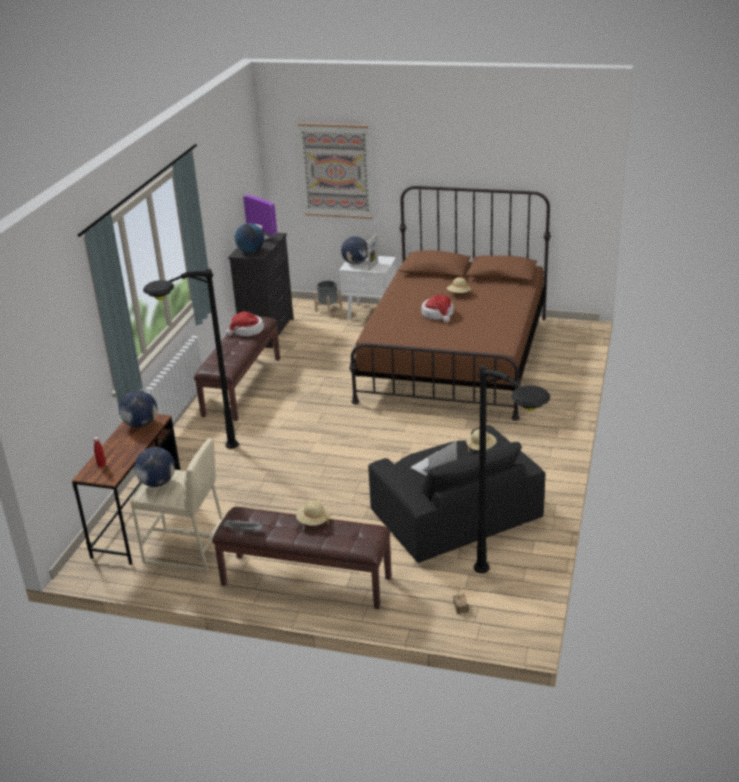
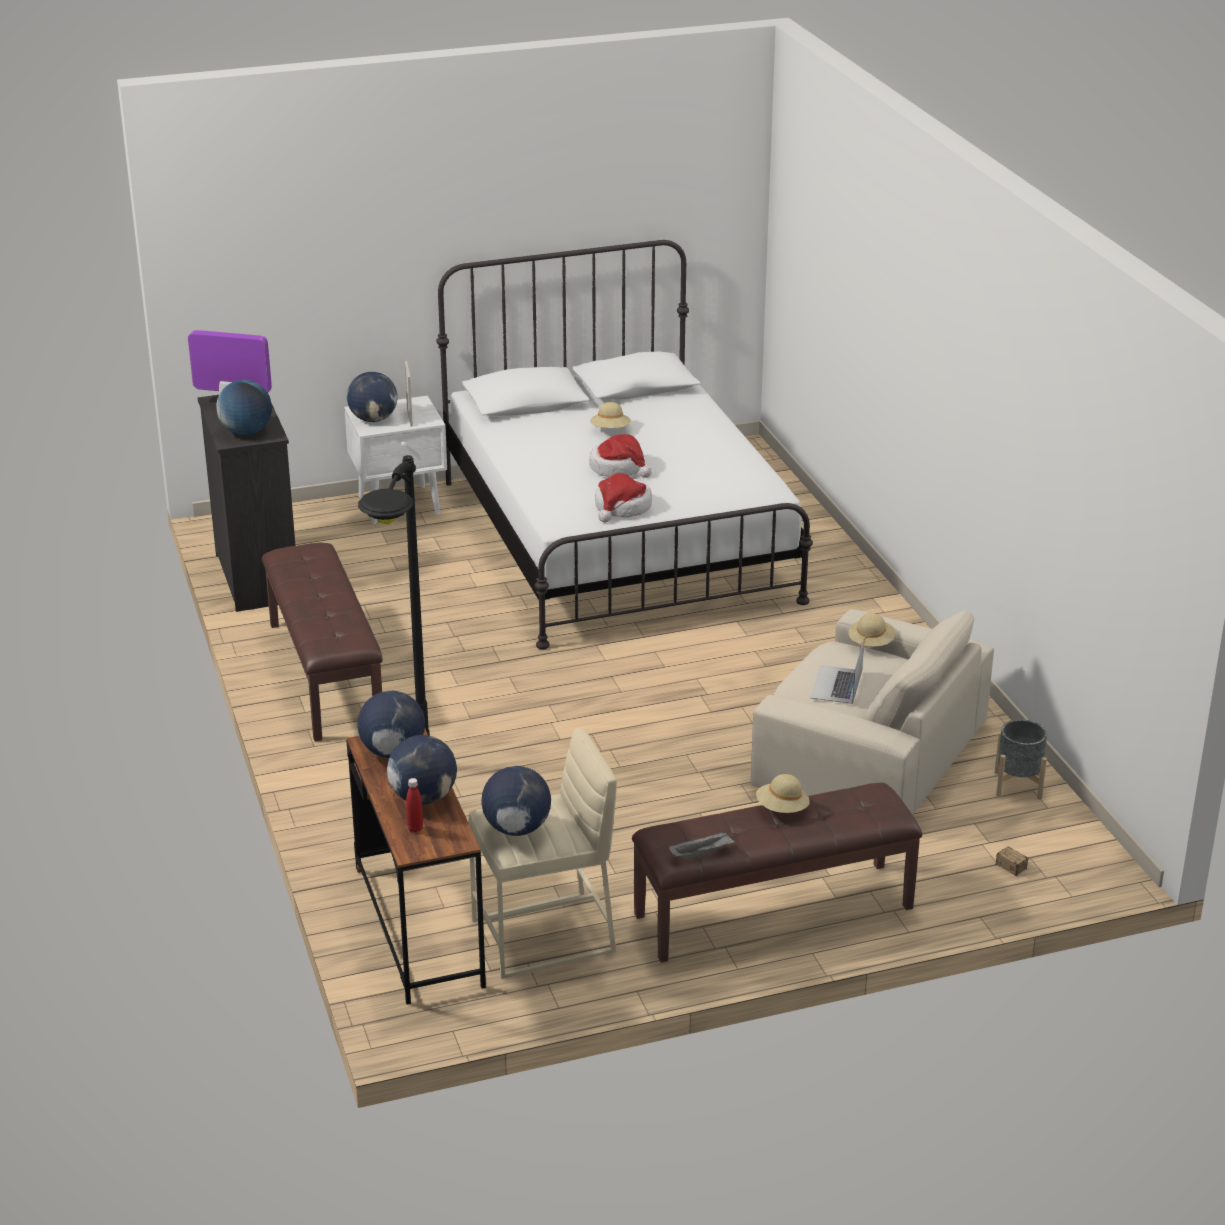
camera: 35 degrees left, 0 degrees up
hat [226,312,264,336] -> hat moved to [595,473,652,523]
picture [298,123,373,219] -> none
grey planter [314,280,342,316] -> grey planter moved to [995,719,1047,800]
brown bed [349,186,551,421] -> white bed [436,240,813,649]
black armchair [368,425,545,563] -> beige armchair [750,609,994,815]
black floor lamp [474,365,551,573] -> none
none -> globe [387,735,457,805]

